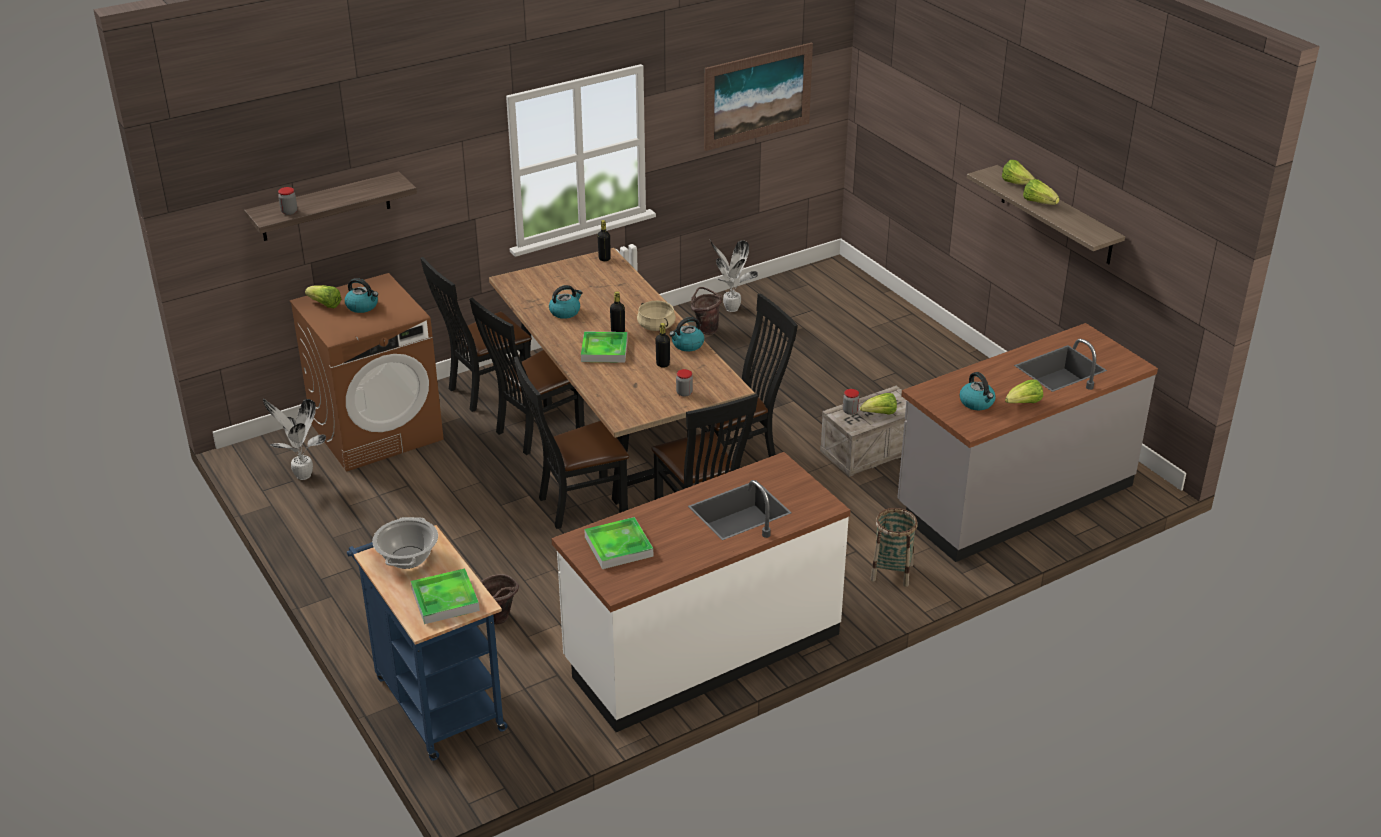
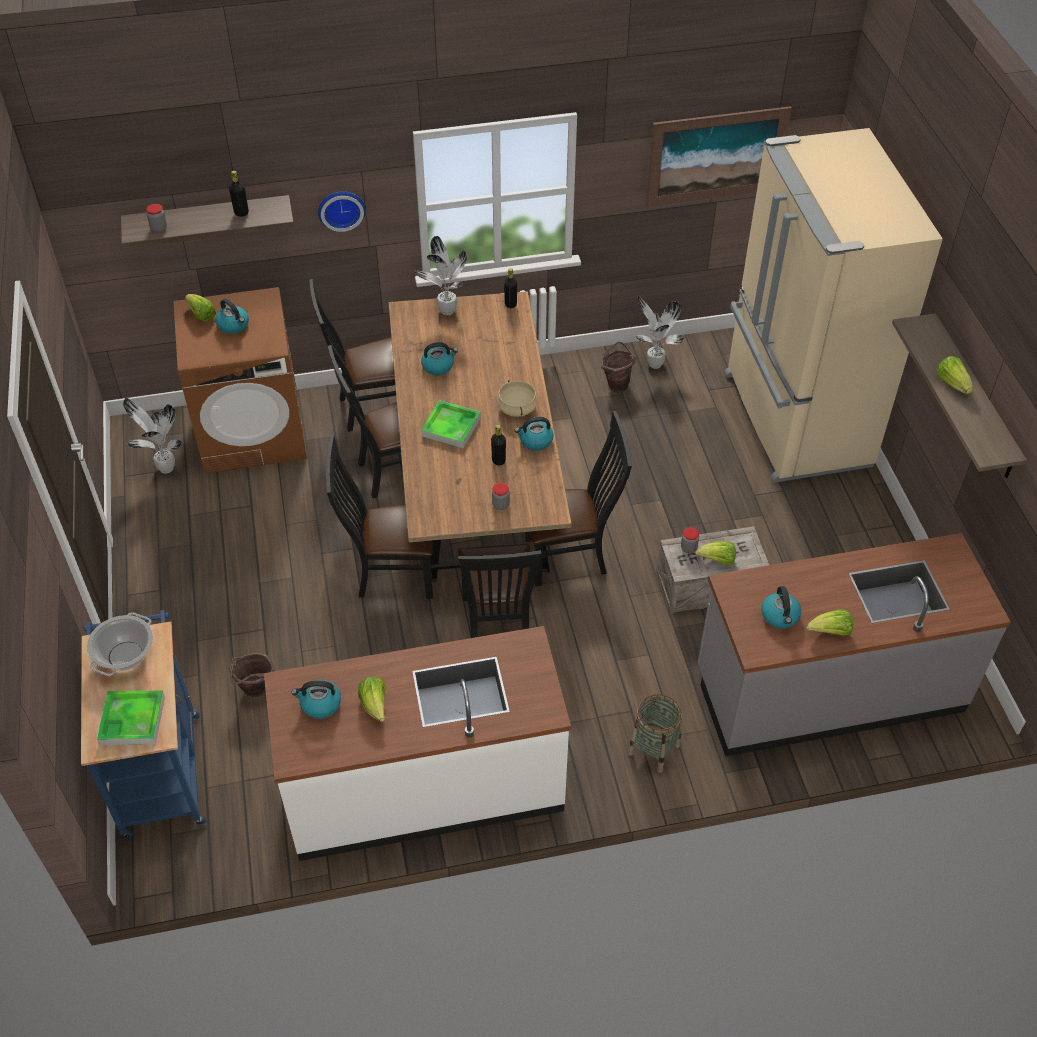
camera: 20 degrees right, 15 degrees up
tray [584,517,653,569] -> kettle [291,680,341,719]
black bottle [610,292,625,332] -> black bottle moved to [229,171,249,217]
lettuce [1002,160,1035,185] -> lettuce moved to [358,677,386,722]
none -> wall clock [318,191,366,232]
none -> potted plant [415,236,467,315]
none -> beige fridge [724,128,943,483]

